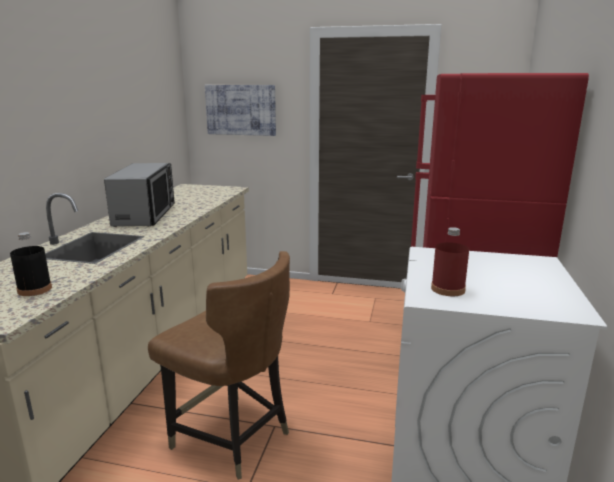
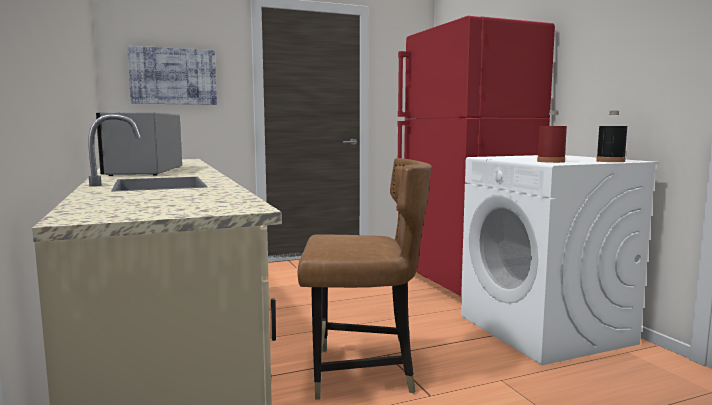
camera: 35 degrees left, 10 degrees down
black bottle [10,232,52,296] -> black bottle moved to [596,111,627,162]
microwave [104,163,175,227] -> microwave turned 150 degrees counterclockwise [96,112,182,176]

